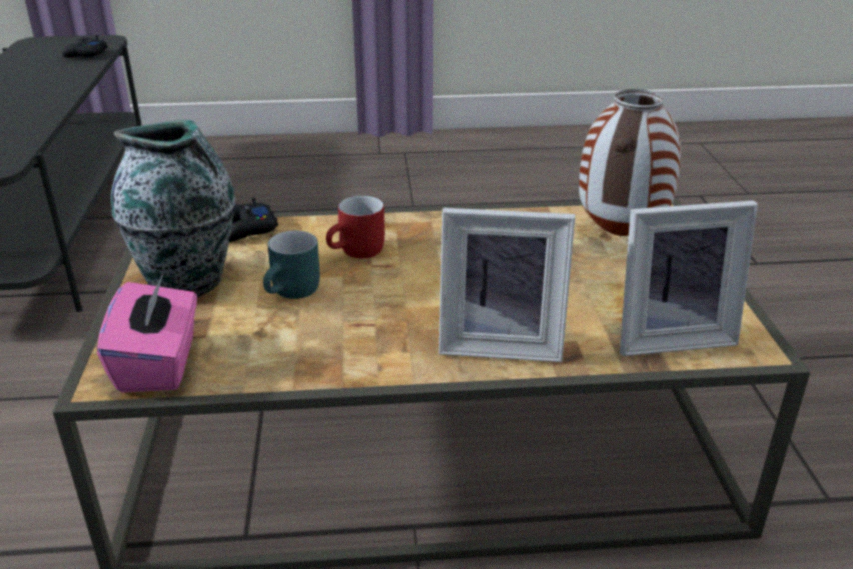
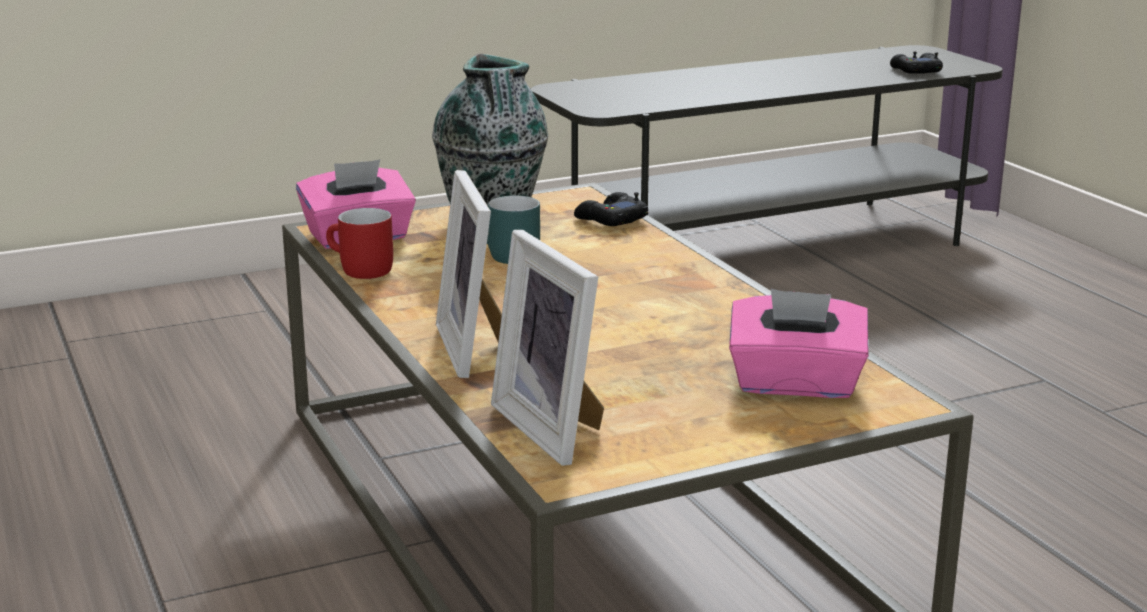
camera: 70 degrees right, 10 degrees down
red mug [326,196,385,258] -> red mug moved to [326,208,393,279]
vase [579,89,681,236] -> pink tissue box [729,289,869,398]

